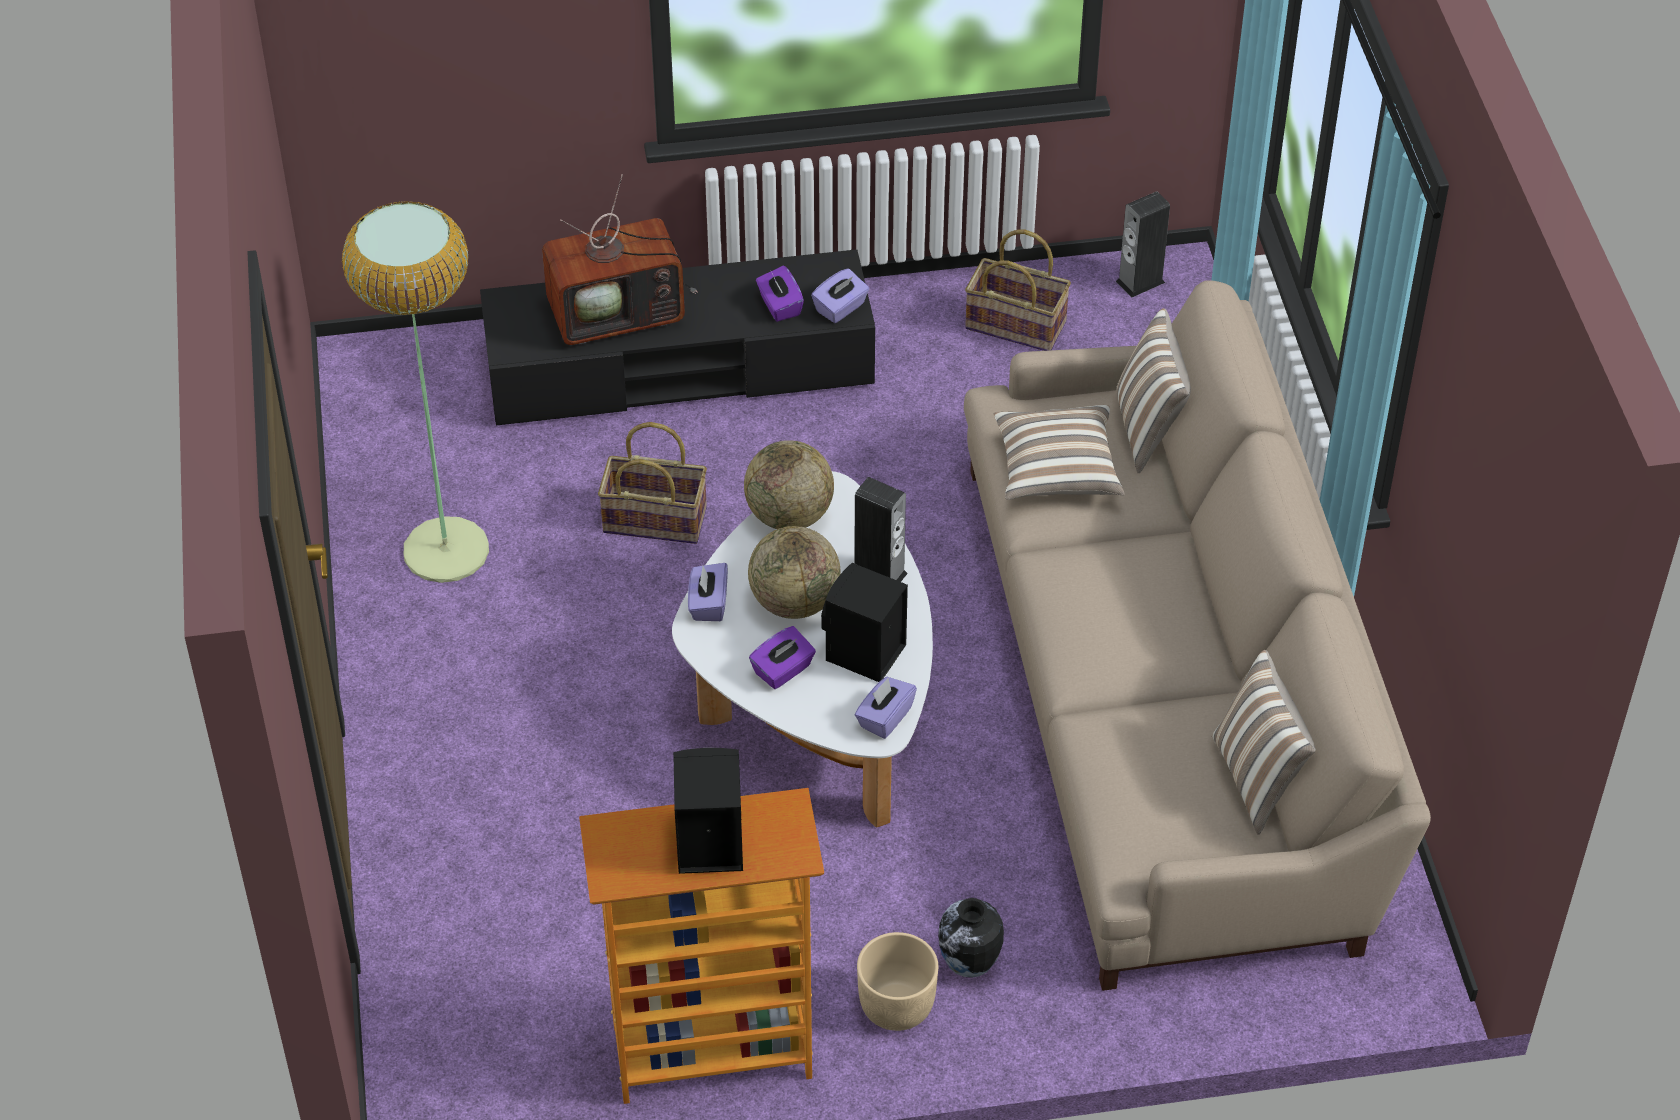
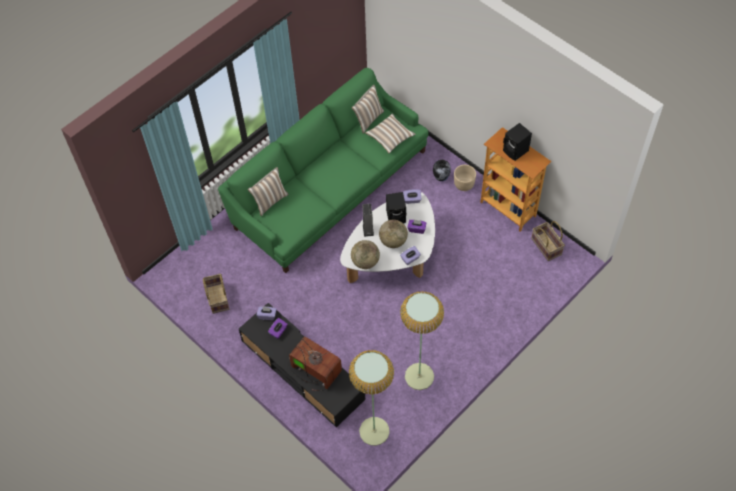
camera: 125 degrees left, 10 degrees up
basket [598,422,707,544] -> basket moved to [531,221,565,261]
beige sofa [964,280,1431,991] -> green sofa [218,68,429,273]
pillow [994,405,1125,500] -> pillow moved to [365,113,416,153]
speaker [1116,191,1170,298] -> none
none -> floor lamp [349,350,394,446]

